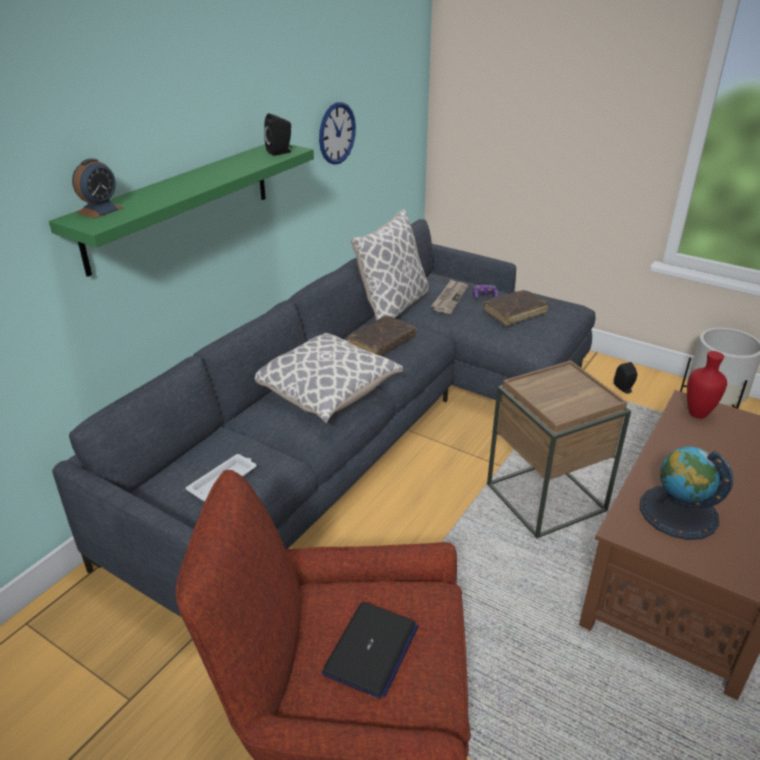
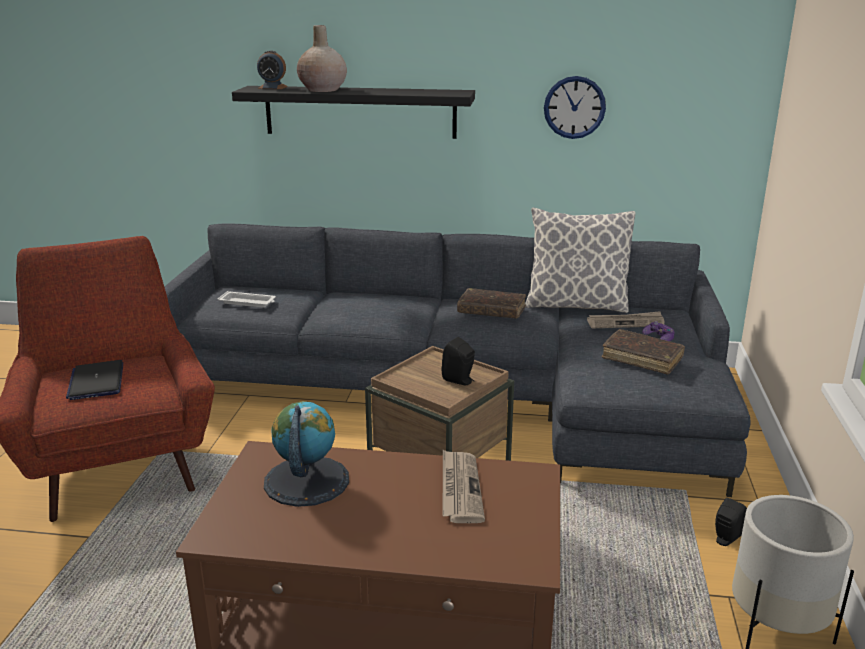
camera: 65 degrees right, 10 degrees down
green shelf [49,144,314,277] -> black shelf [232,86,475,139]
pillow [255,333,403,423] -> none
black speaker [264,113,292,156] -> black speaker moved to [442,337,475,385]
laptop [322,602,419,699] -> laptop turned 75 degrees clockwise [66,360,123,400]
red vase [687,351,727,419] -> none
none -> beige vase [297,25,347,92]
none -> newspaper [443,450,485,523]

